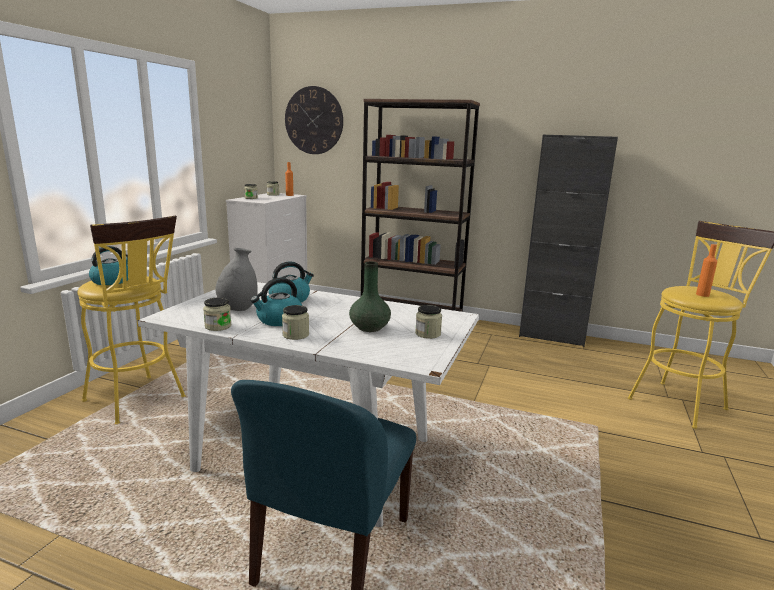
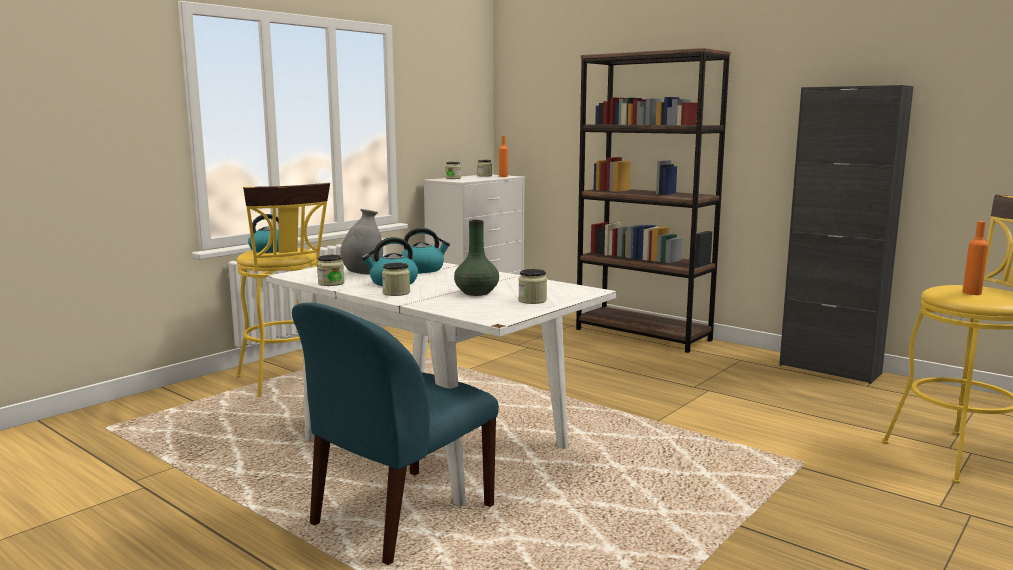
camera: 20 degrees right, 5 degrees down
wall clock [285,86,343,154] -> none

